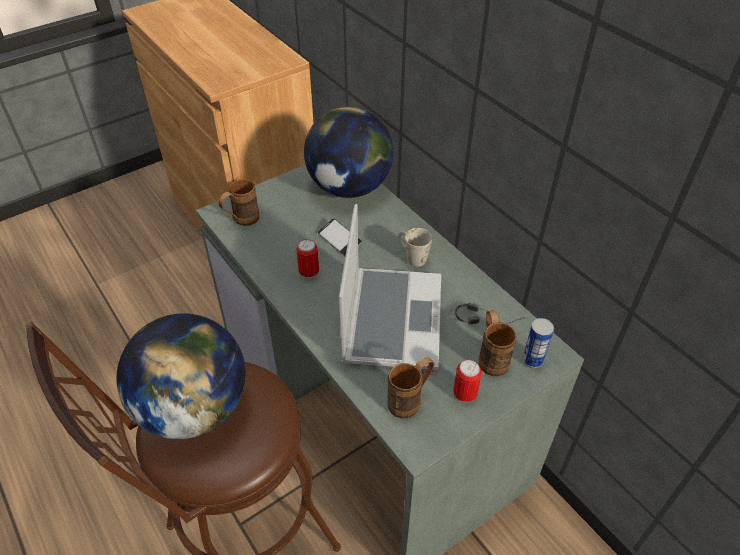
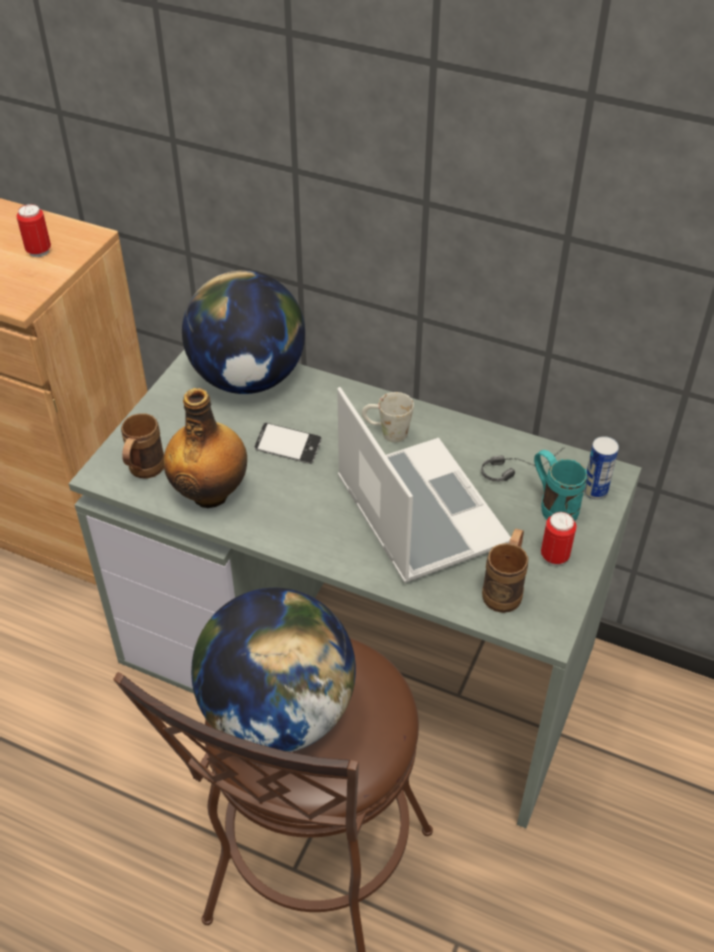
camera: 30 degrees left, 0 degrees up
can [296,239,319,279] -> can moved to [16,204,51,257]
brown mug [479,310,517,376] -> turquoise mug [534,450,587,521]
none -> bottle [163,388,247,508]

